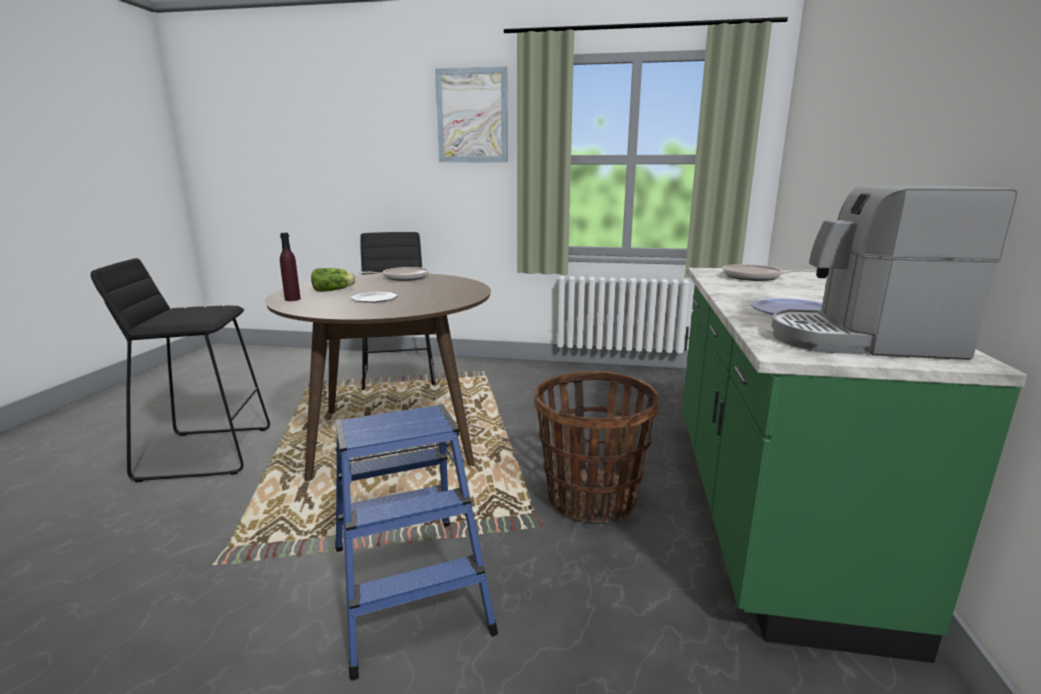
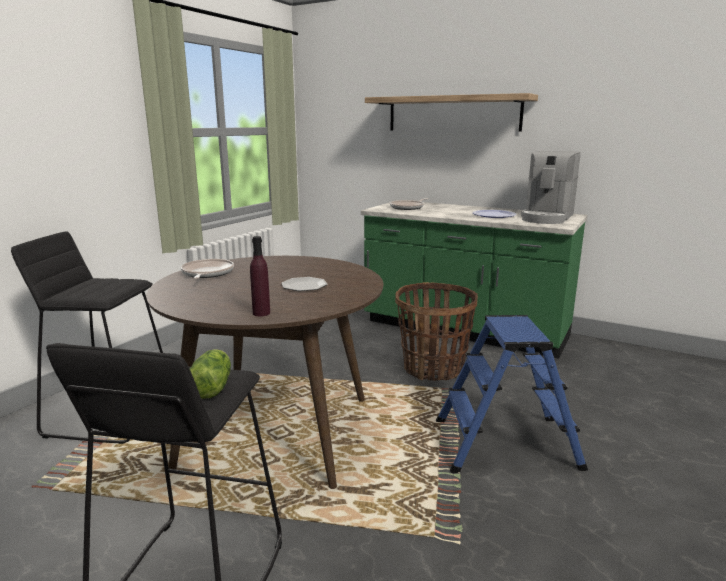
camera: 70 degrees left, 0 degrees up
lettuce [311,268,356,292] -> lettuce moved to [190,349,231,399]
picture [435,66,508,162] -> none
none -> shelf [365,93,538,132]

